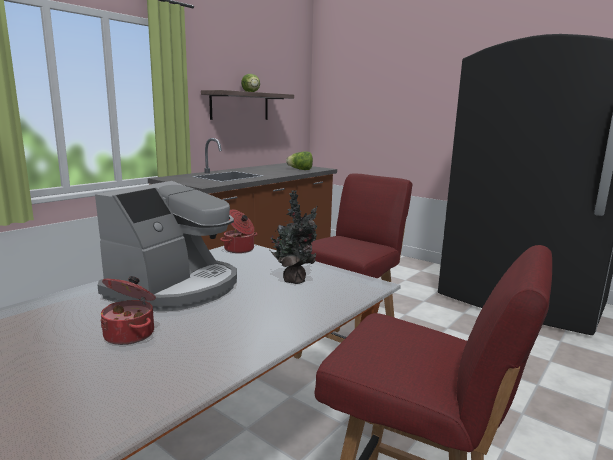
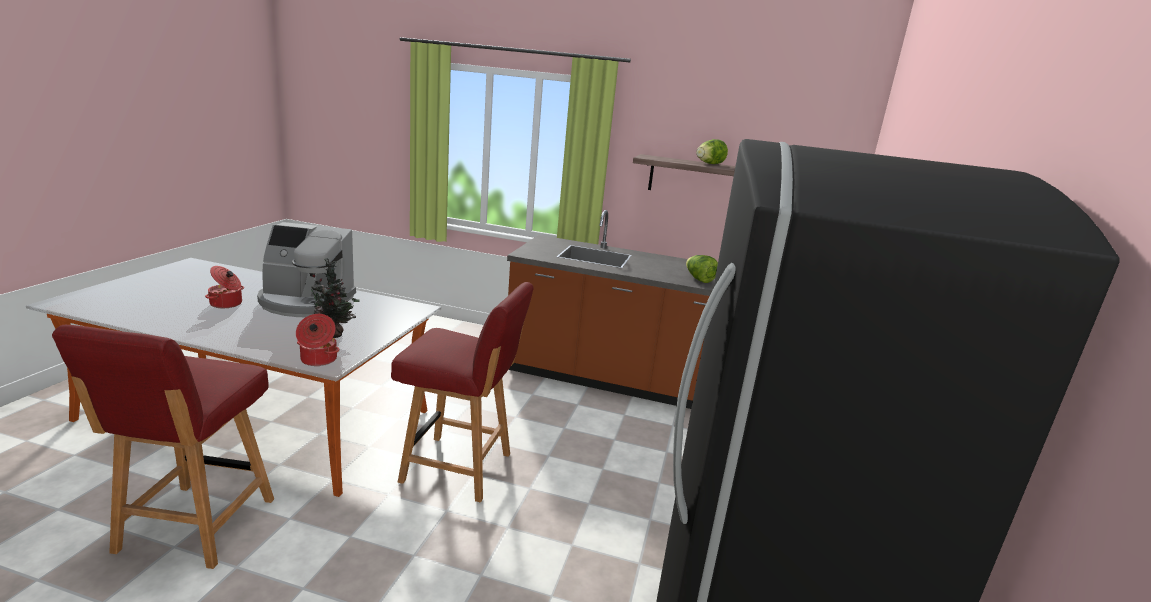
camera: 65 degrees right, 5 degrees up
cooking pot [220,209,257,253] -> cooking pot moved to [296,314,339,366]

